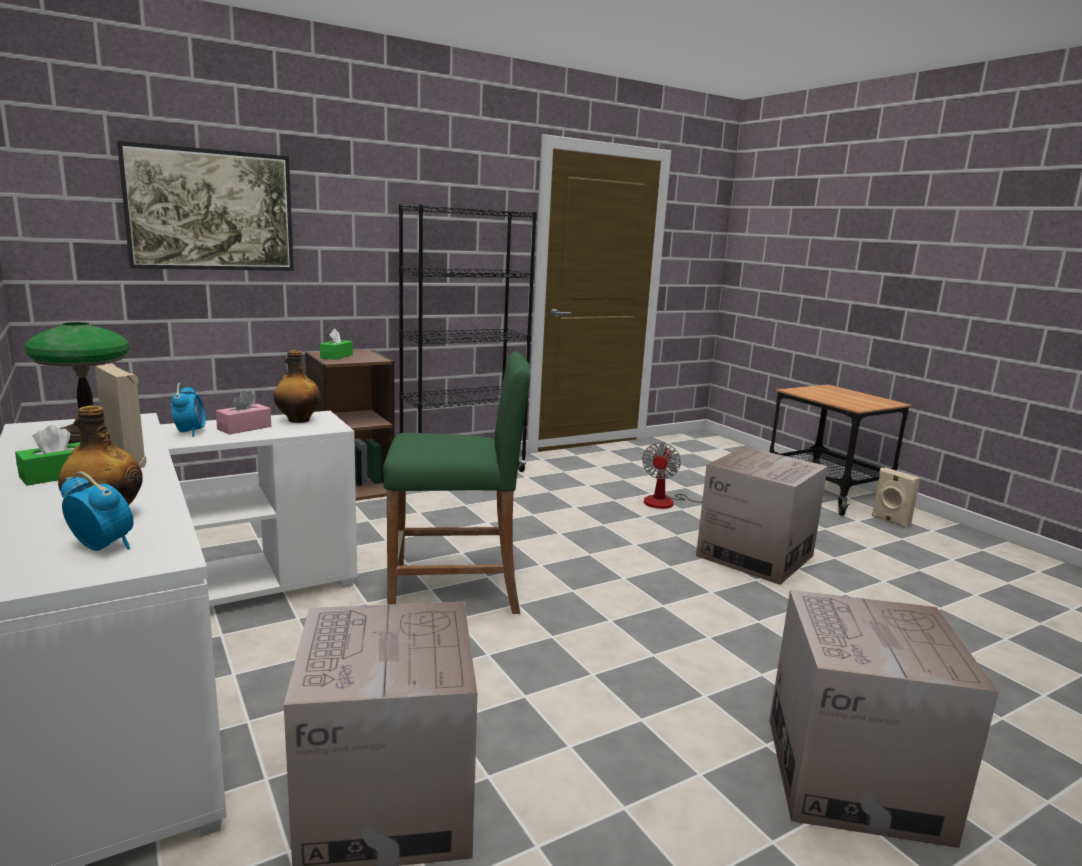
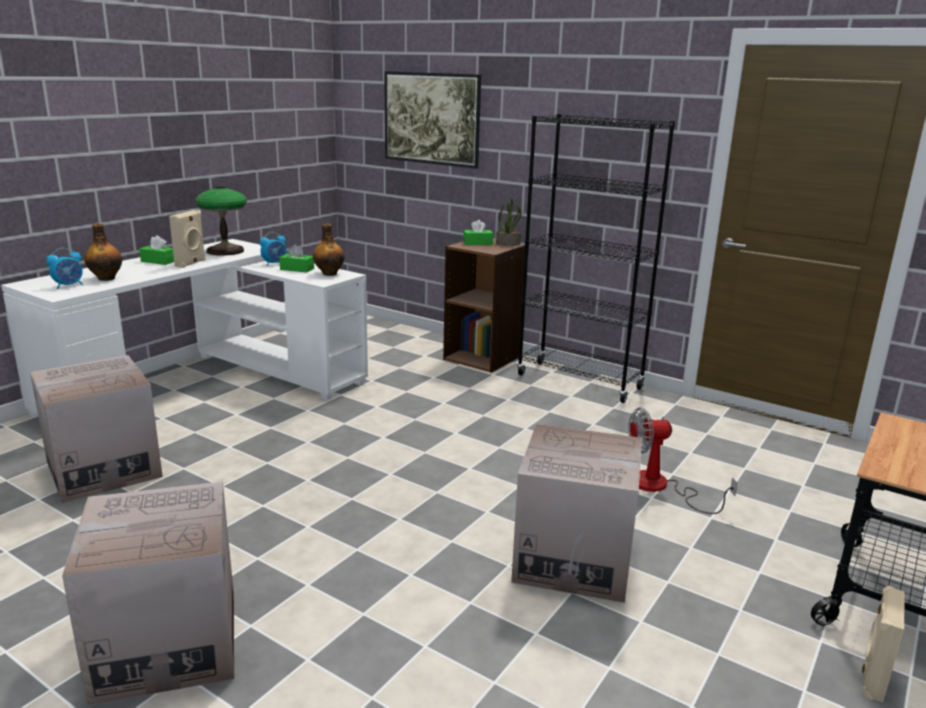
camera: 65 degrees right, 5 degrees up
alarm clock [61,471,133,551] -> alarm clock turned 45 degrees clockwise [46,248,83,289]
pink tissue box [216,391,271,435] -> green tissue box [279,244,314,273]
green stool [383,351,530,614] -> none
none -> potted plant [496,199,522,246]

